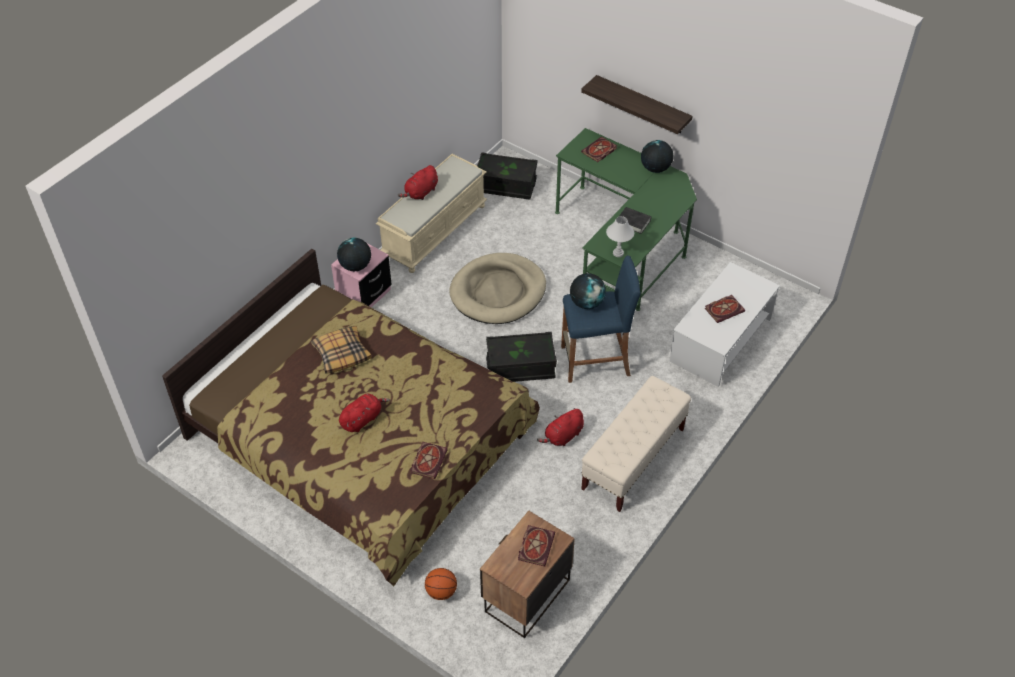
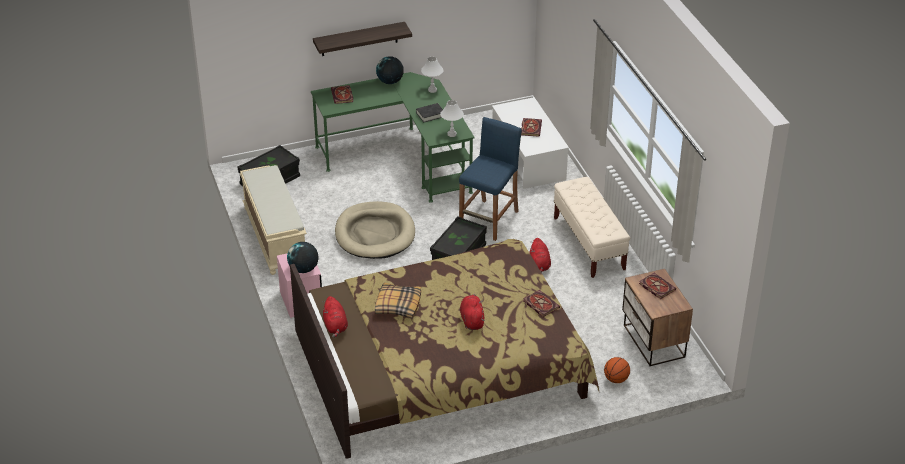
camera: 55 degrees left, 10 degrees down
red plush toy [398,165,438,200] -> red plush toy moved to [323,296,348,338]
globe [570,273,606,309] -> none
none -> white table lamp [421,57,444,93]

